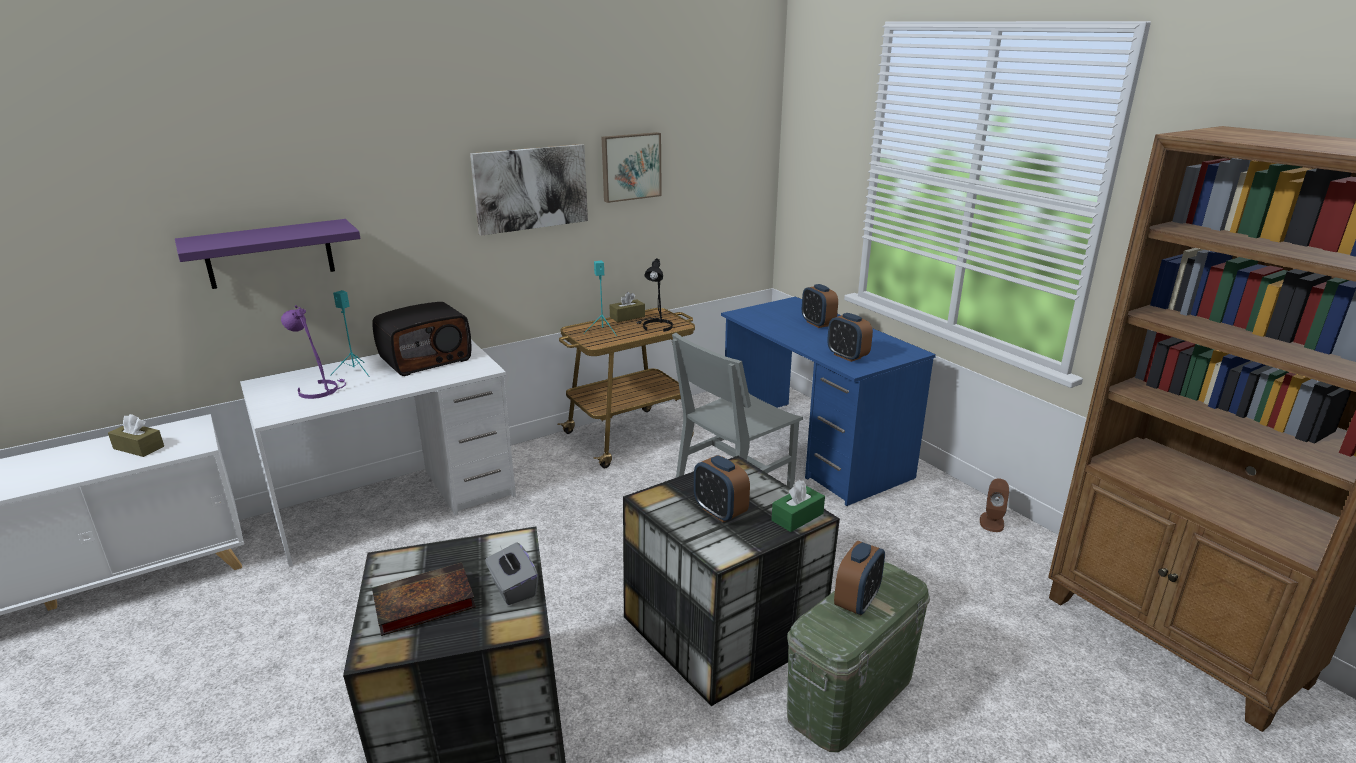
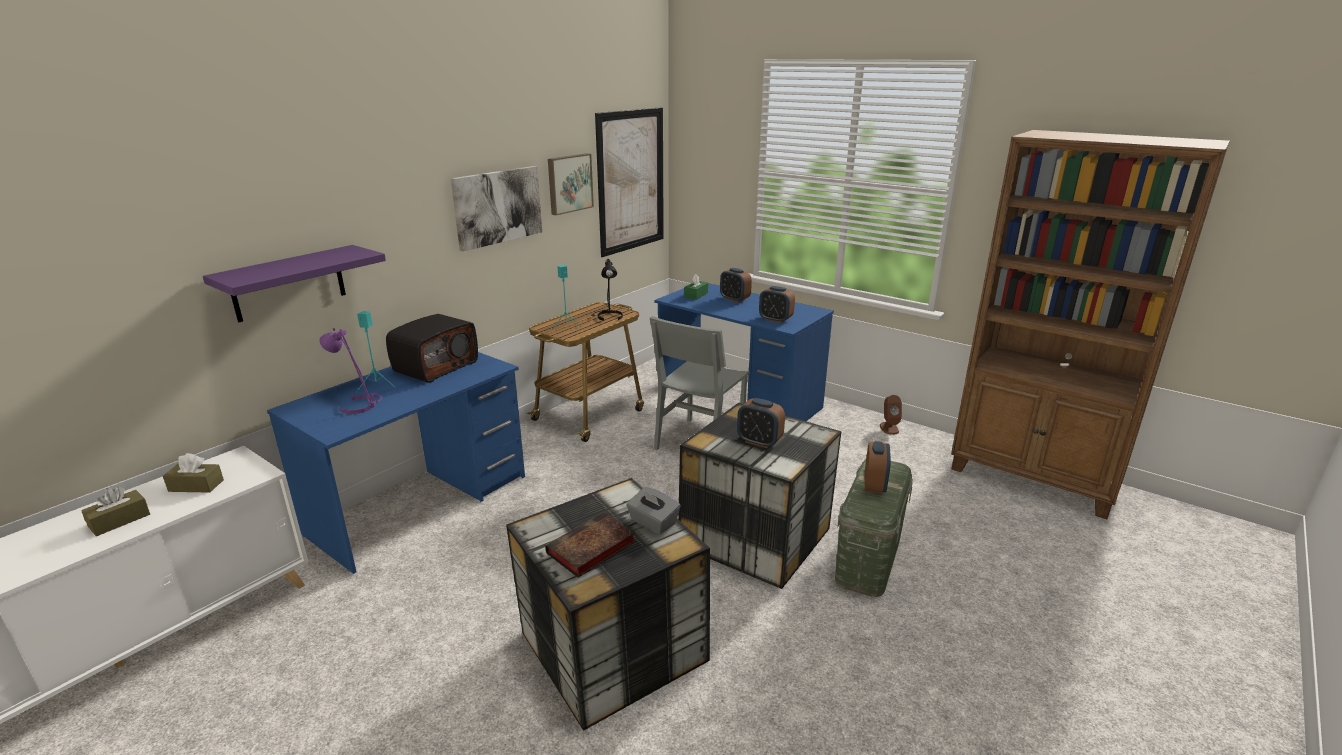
camera: 20 degrees left, 0 degrees up
white desk [240,340,516,567] -> blue desk [267,352,525,574]
brown tissue box [609,292,645,322] -> brown tissue box moved to [81,487,150,536]
green tissue box [771,480,825,532] -> green tissue box moved to [684,274,708,300]
none -> picture [595,107,664,257]

